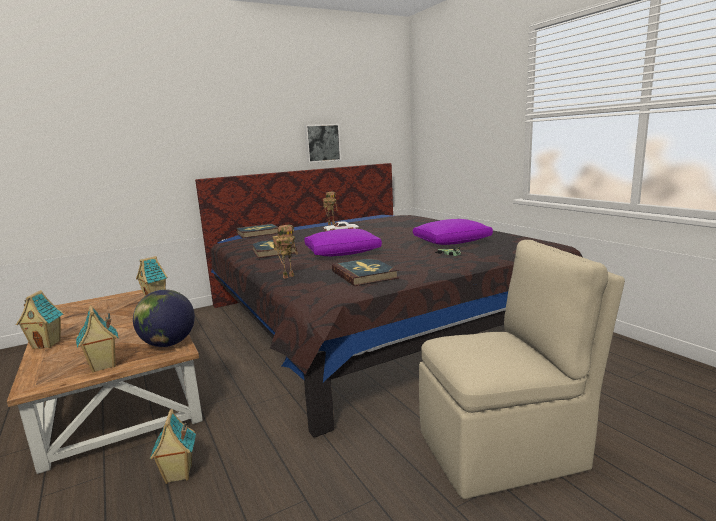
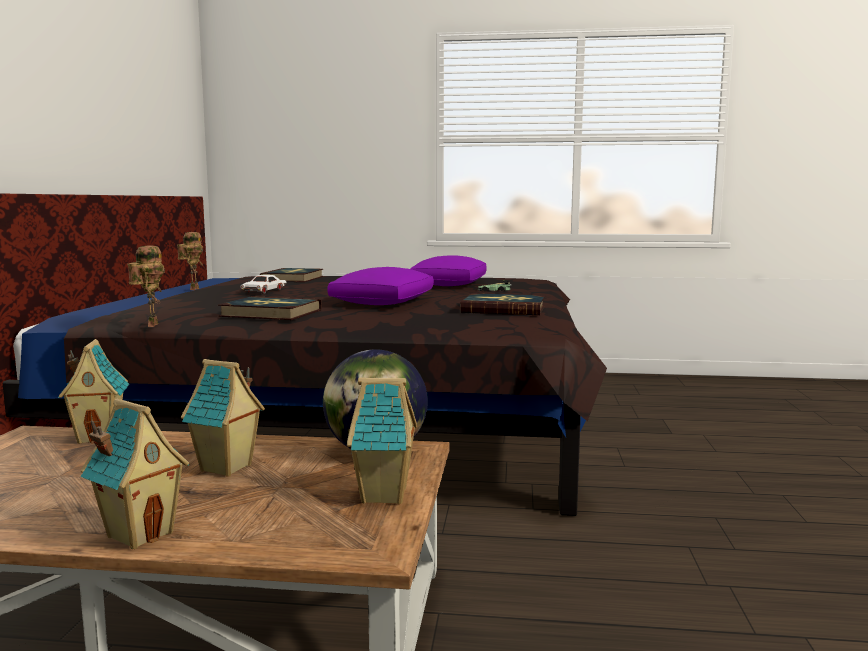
camera: 55 degrees left, 5 degrees down
toy house [150,409,196,484] -> toy house moved to [181,359,265,477]
book [236,224,278,238] -> book moved to [260,268,324,282]
toy robot [273,225,298,279] -> toy robot moved to [127,245,165,327]
picture [304,124,341,163] -> none
beige chair [419,240,625,499] -> none

